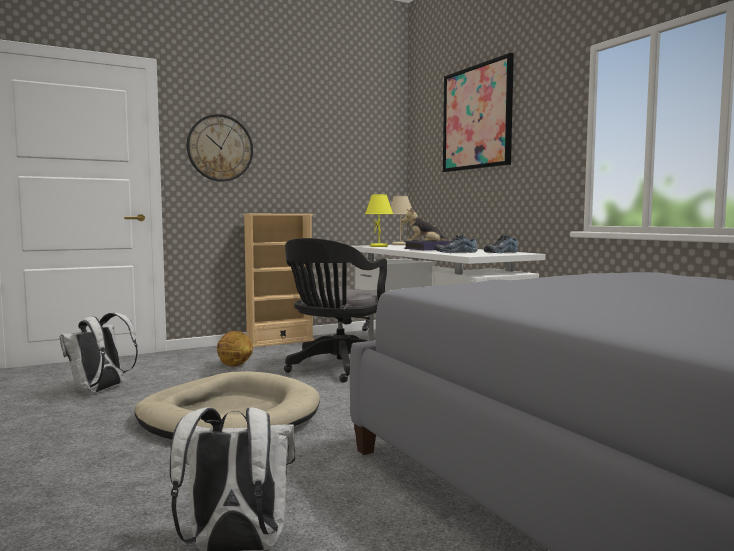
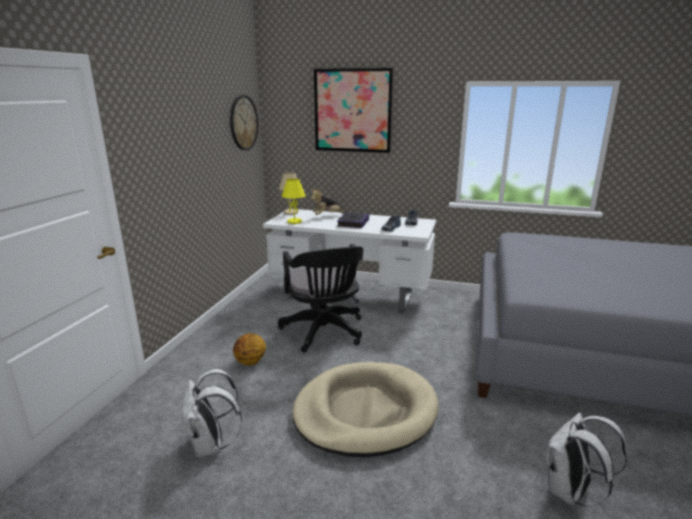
camera: 45 degrees left, 15 degrees up
wall clock [187,114,253,181] -> wall clock moved to [230,95,258,150]
beige bookcase [243,214,314,348] -> none

